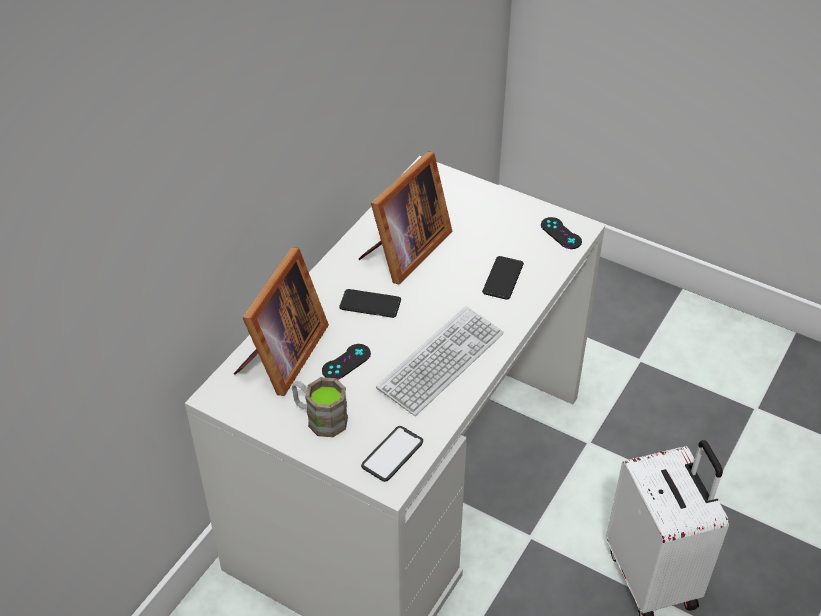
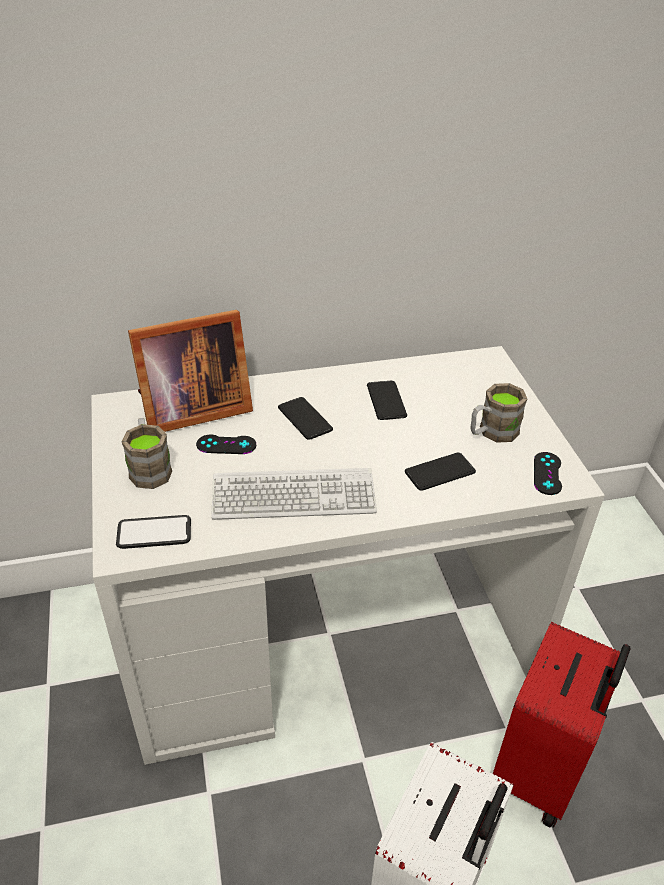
camera: 45 degrees right, 5 degrees down
picture frame [359,151,452,285] -> phone [367,381,407,420]
none -> brown mug [470,383,527,443]
none -> red suitcase [493,622,631,828]

